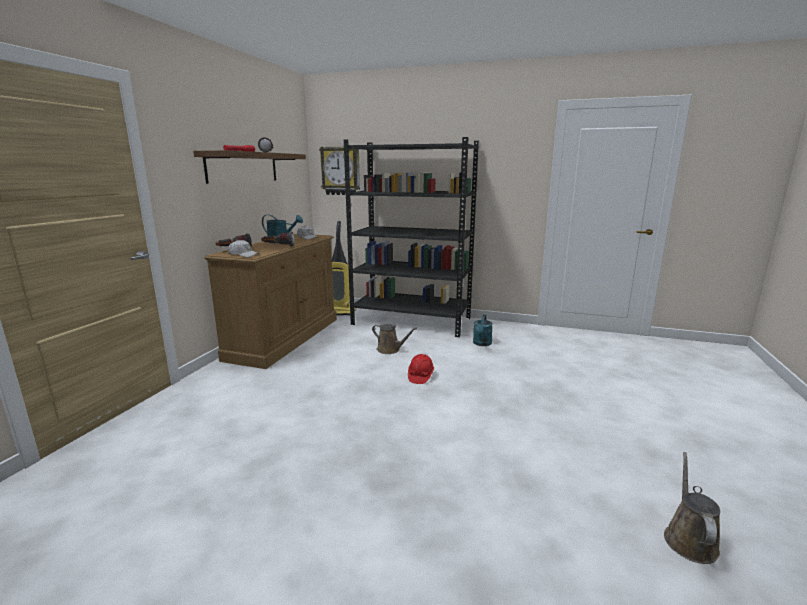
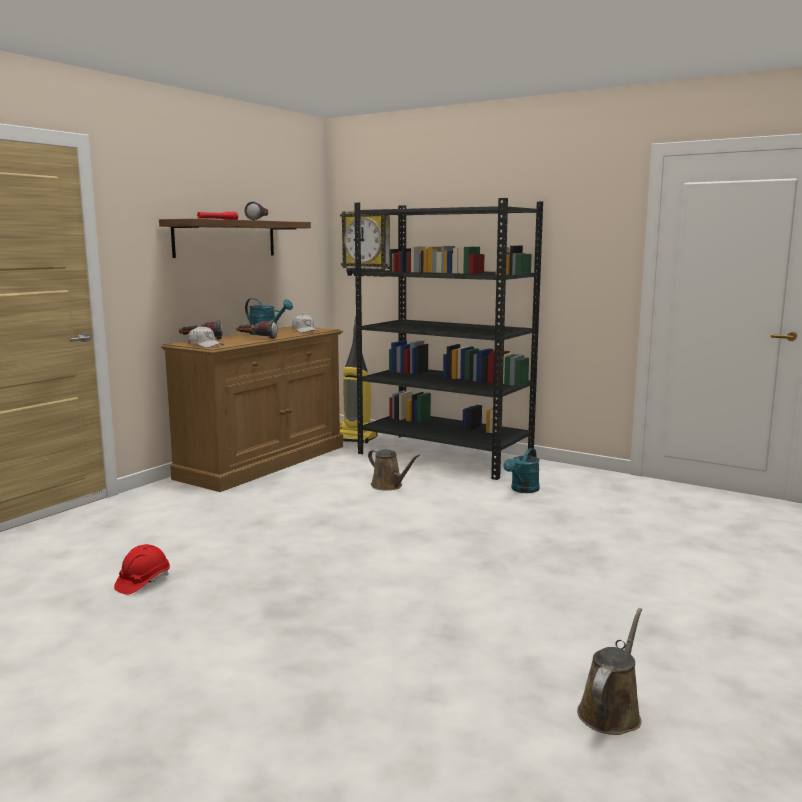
camera: 15 degrees right, 5 degrees down
red hard hat [408,354,434,384] -> red hard hat moved to [114,544,170,594]

